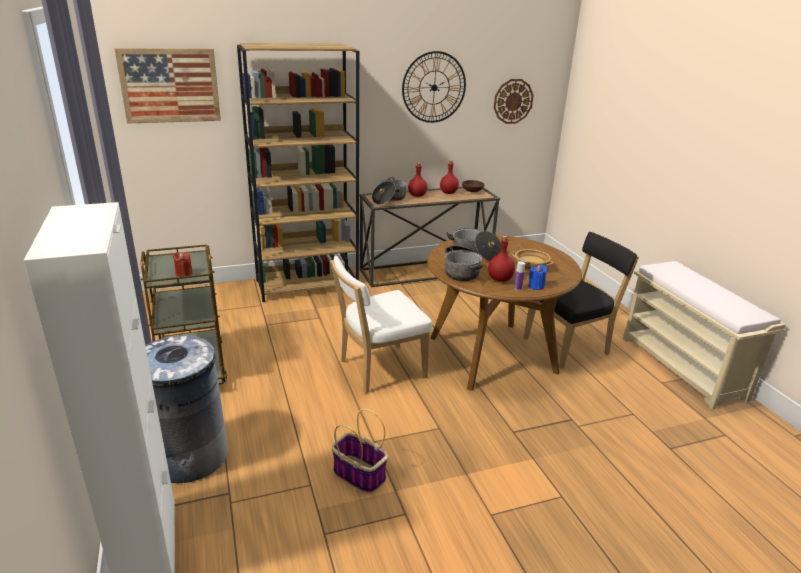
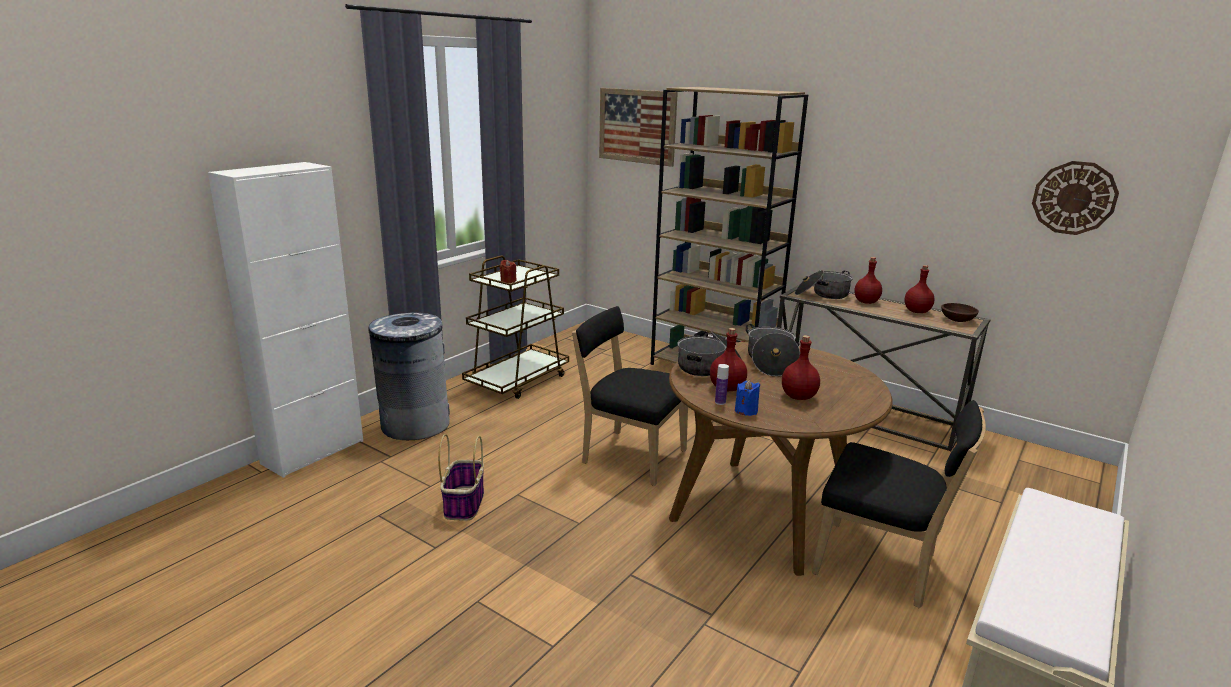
camera: 55 degrees right, 5 degrees down
white chair [330,256,432,393] -> black chair [572,306,688,486]
wall clock [402,51,466,123] -> none
beige bowl [512,249,554,270] -> red bottle [782,335,820,400]

